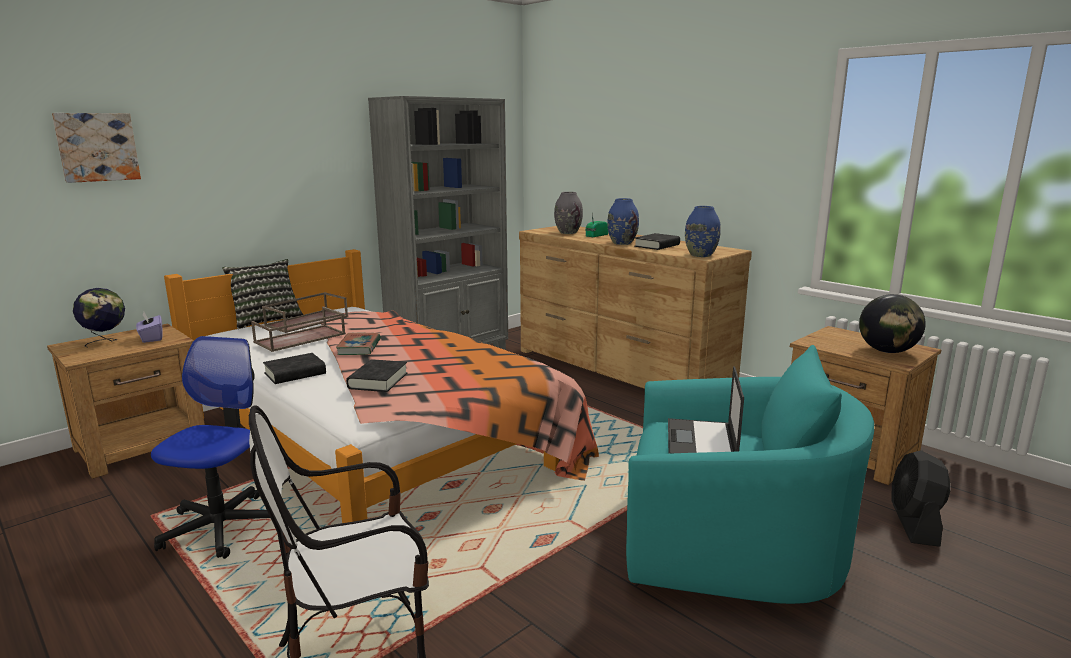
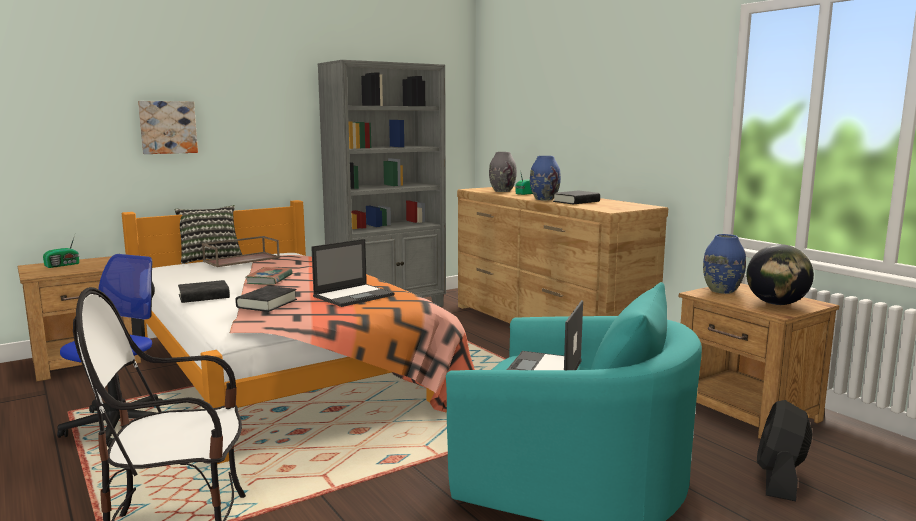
camera: 10 degrees right, 5 degrees down
picture [52,113,141,183] -> picture moved to [138,101,198,154]
globe [73,288,125,348] -> radio [43,235,79,268]
purple tissue box [136,312,163,343] -> none
brown tray [251,307,346,352] -> none
blue vase [685,206,721,257] -> blue vase moved to [703,234,746,294]
none -> laptop [311,239,395,307]

